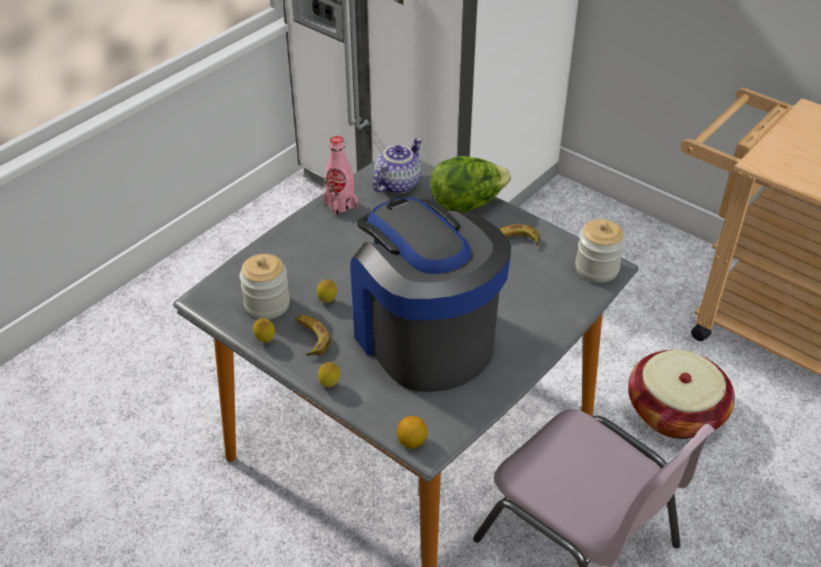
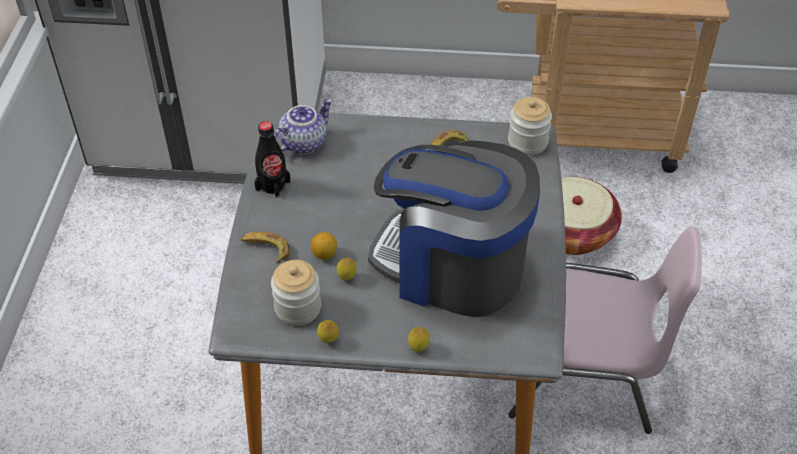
camera: 35 degrees left, 5 degrees up
banana [295,315,331,356] -> banana moved to [241,232,290,264]
pink bottle [323,136,358,216] -> black bottle [254,121,291,198]
teapot [372,138,422,194] -> teapot turned 45 degrees clockwise [274,99,333,154]
lemon [397,416,427,449] -> lemon moved to [311,232,337,260]
lettuce [431,156,511,212] -> none

